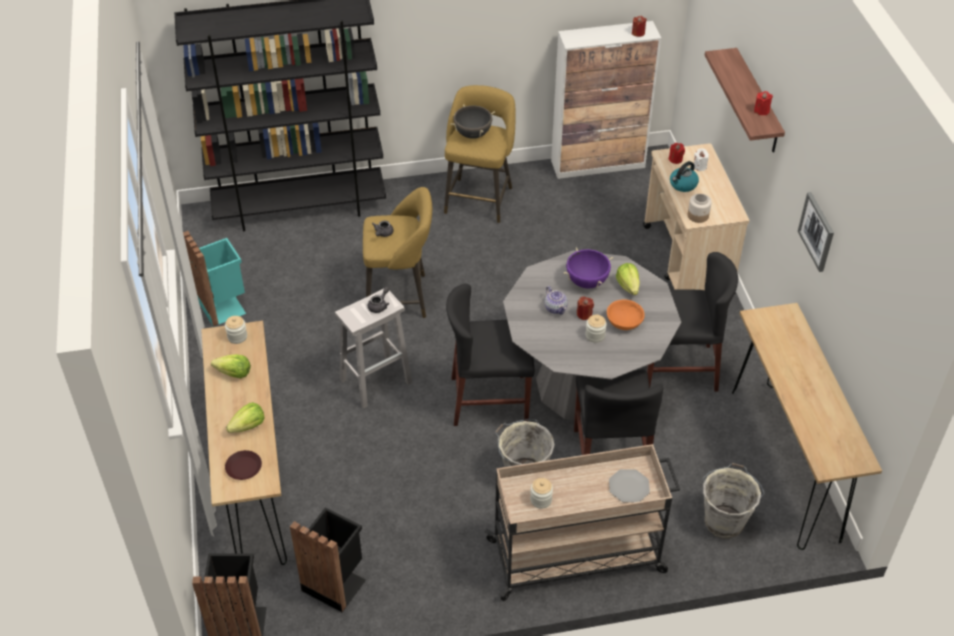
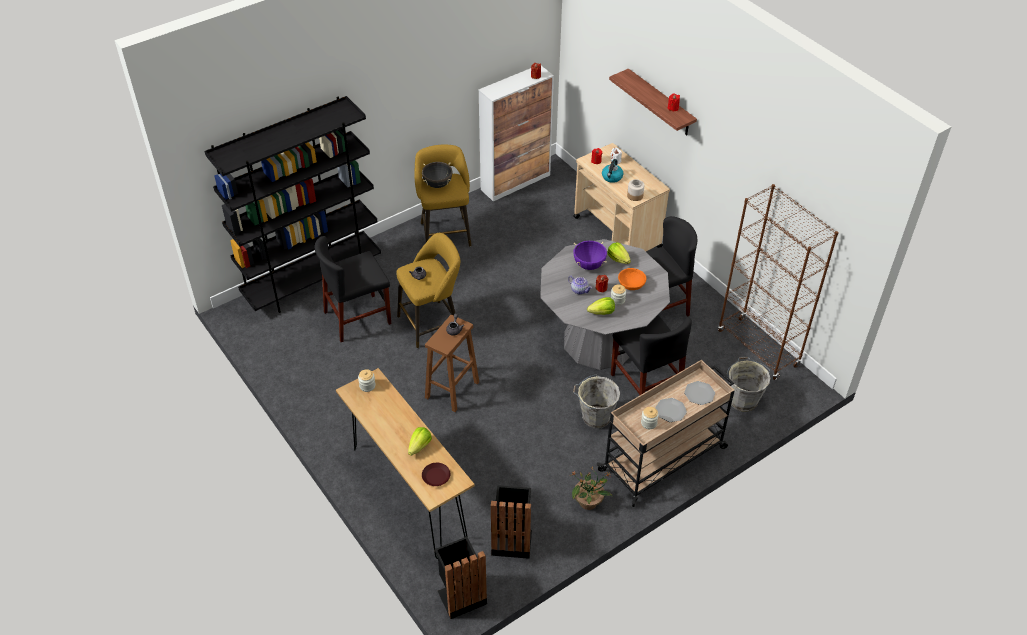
camera: 25 degrees left, 0 degrees up
turquoise trash can [183,231,246,327] -> none
lettuce [211,354,251,378] -> lettuce moved to [587,297,615,315]
white stool [335,288,412,409] -> brown stool [425,315,479,412]
black chair [446,284,535,426] -> black chair moved to [315,236,391,342]
brown console table [732,303,882,550] -> brown bookcase [718,184,839,380]
picture [798,192,834,272] -> none
none -> potted plant [570,467,612,510]
none -> plate [655,398,687,422]

